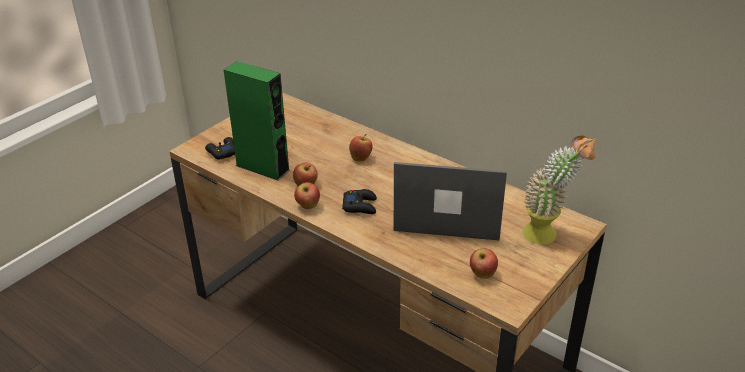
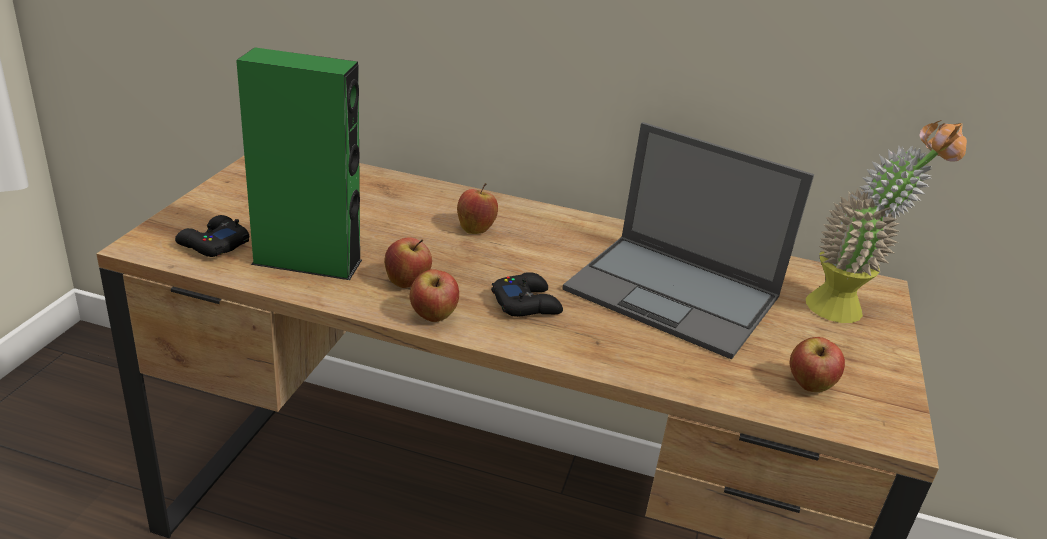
camera: 25 degrees left, 5 degrees down
laptop [393,162,507,240] -> laptop turned 135 degrees counterclockwise [562,122,814,360]

